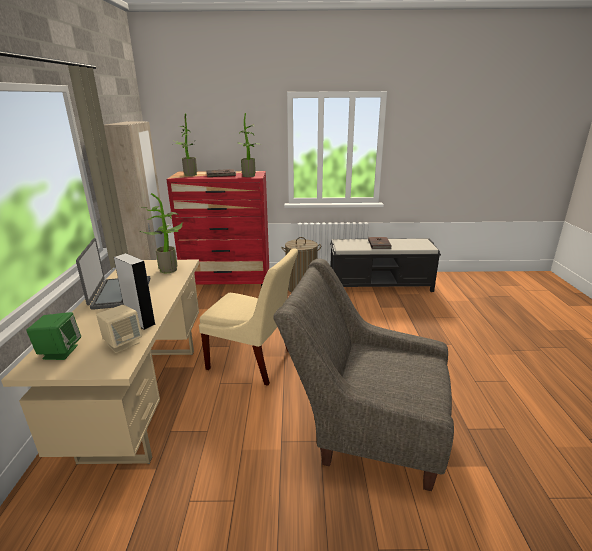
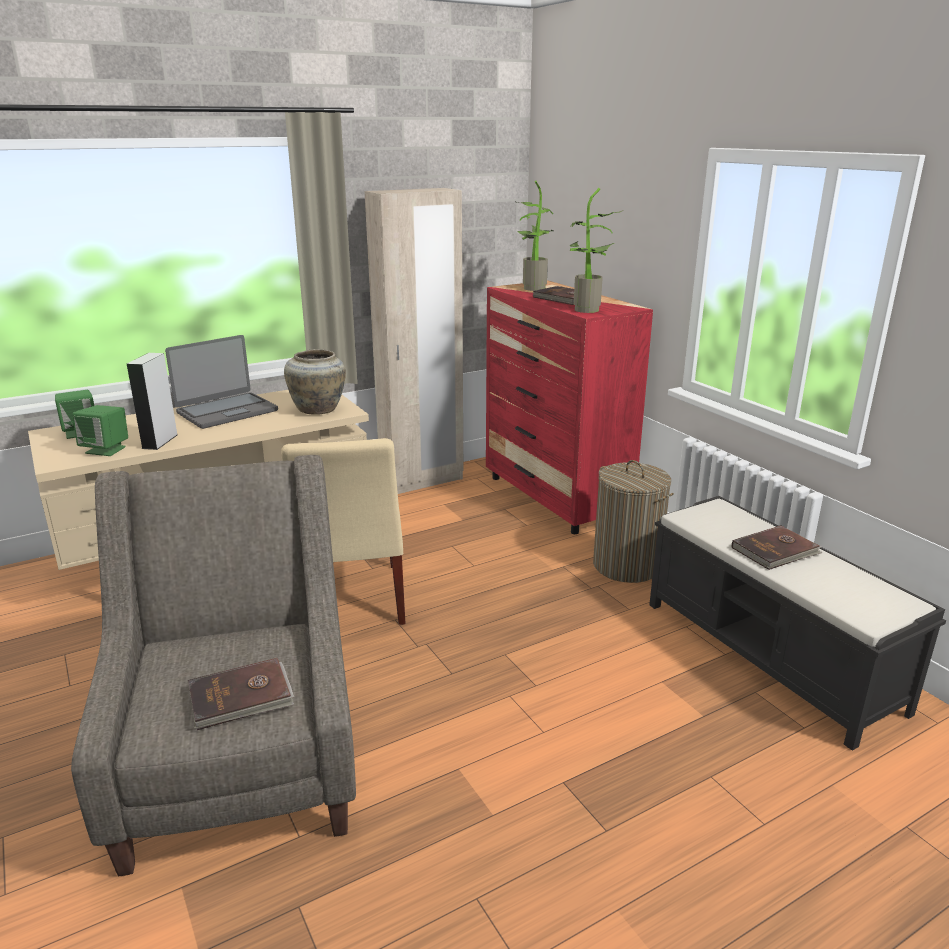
camera: 60 degrees right, 0 degrees up
beige speaker [96,305,142,353] -> green speaker [72,405,128,456]
potted plant [138,193,183,273] -> beige vase [284,349,346,415]
none -> brown book [188,658,294,730]

